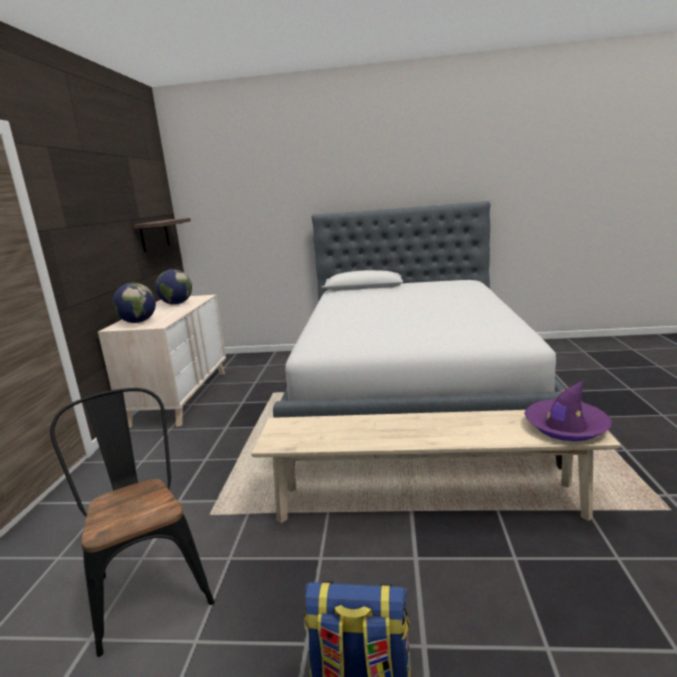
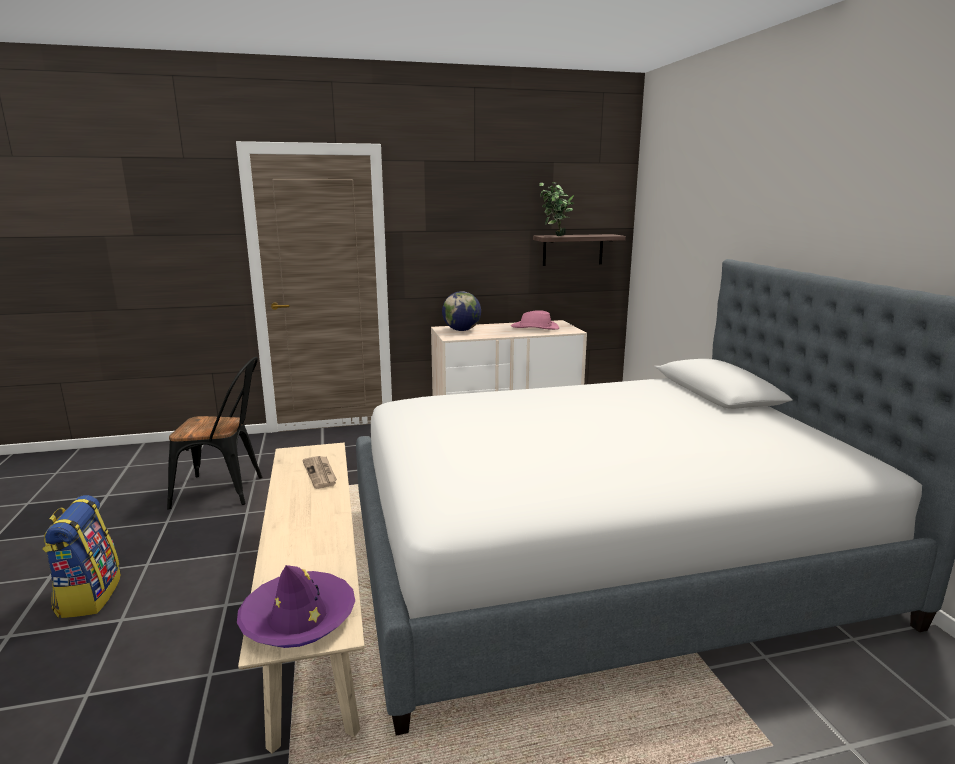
camera: 70 degrees right, 0 degrees up
black chair [50,388,214,657] -> black chair turned 45 degrees clockwise [167,357,262,509]
globe [155,269,192,305] -> pink hat [511,310,559,330]
none -> newspaper [302,456,337,489]
none -> potted plant [539,182,574,236]

